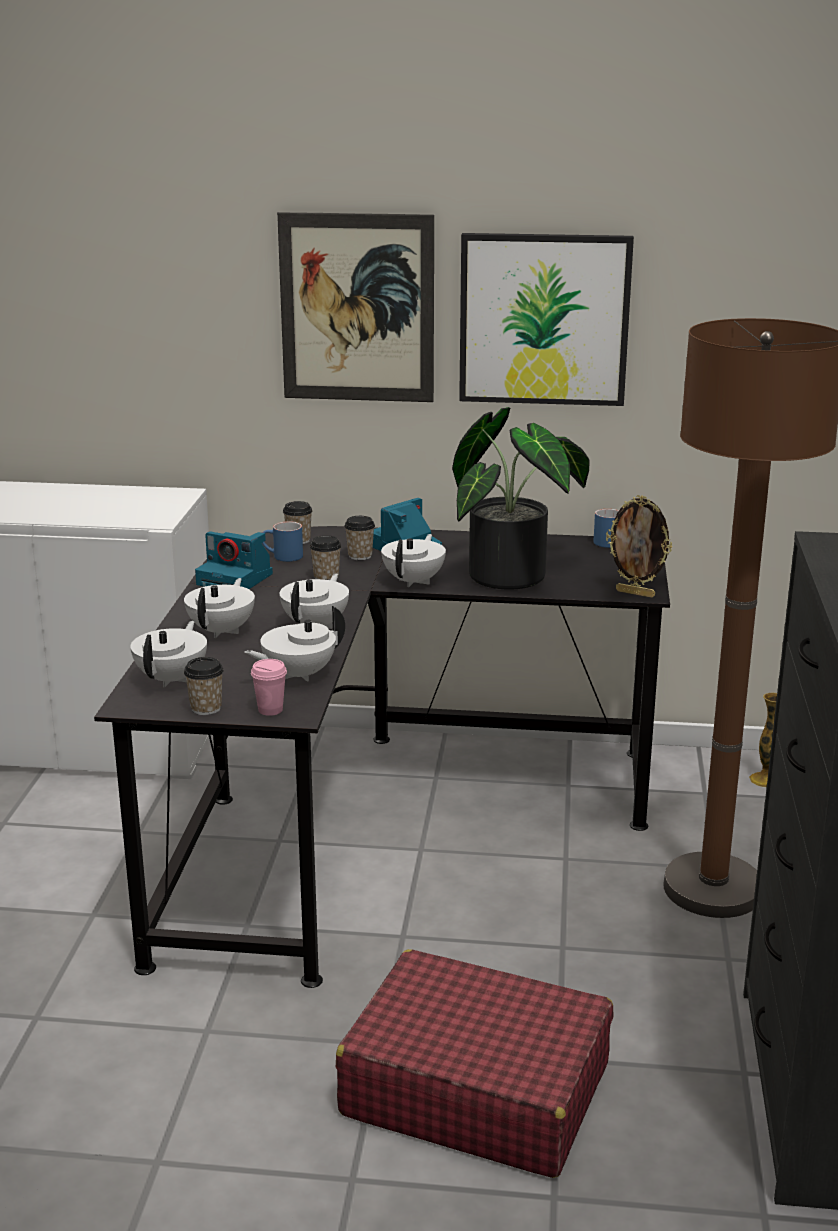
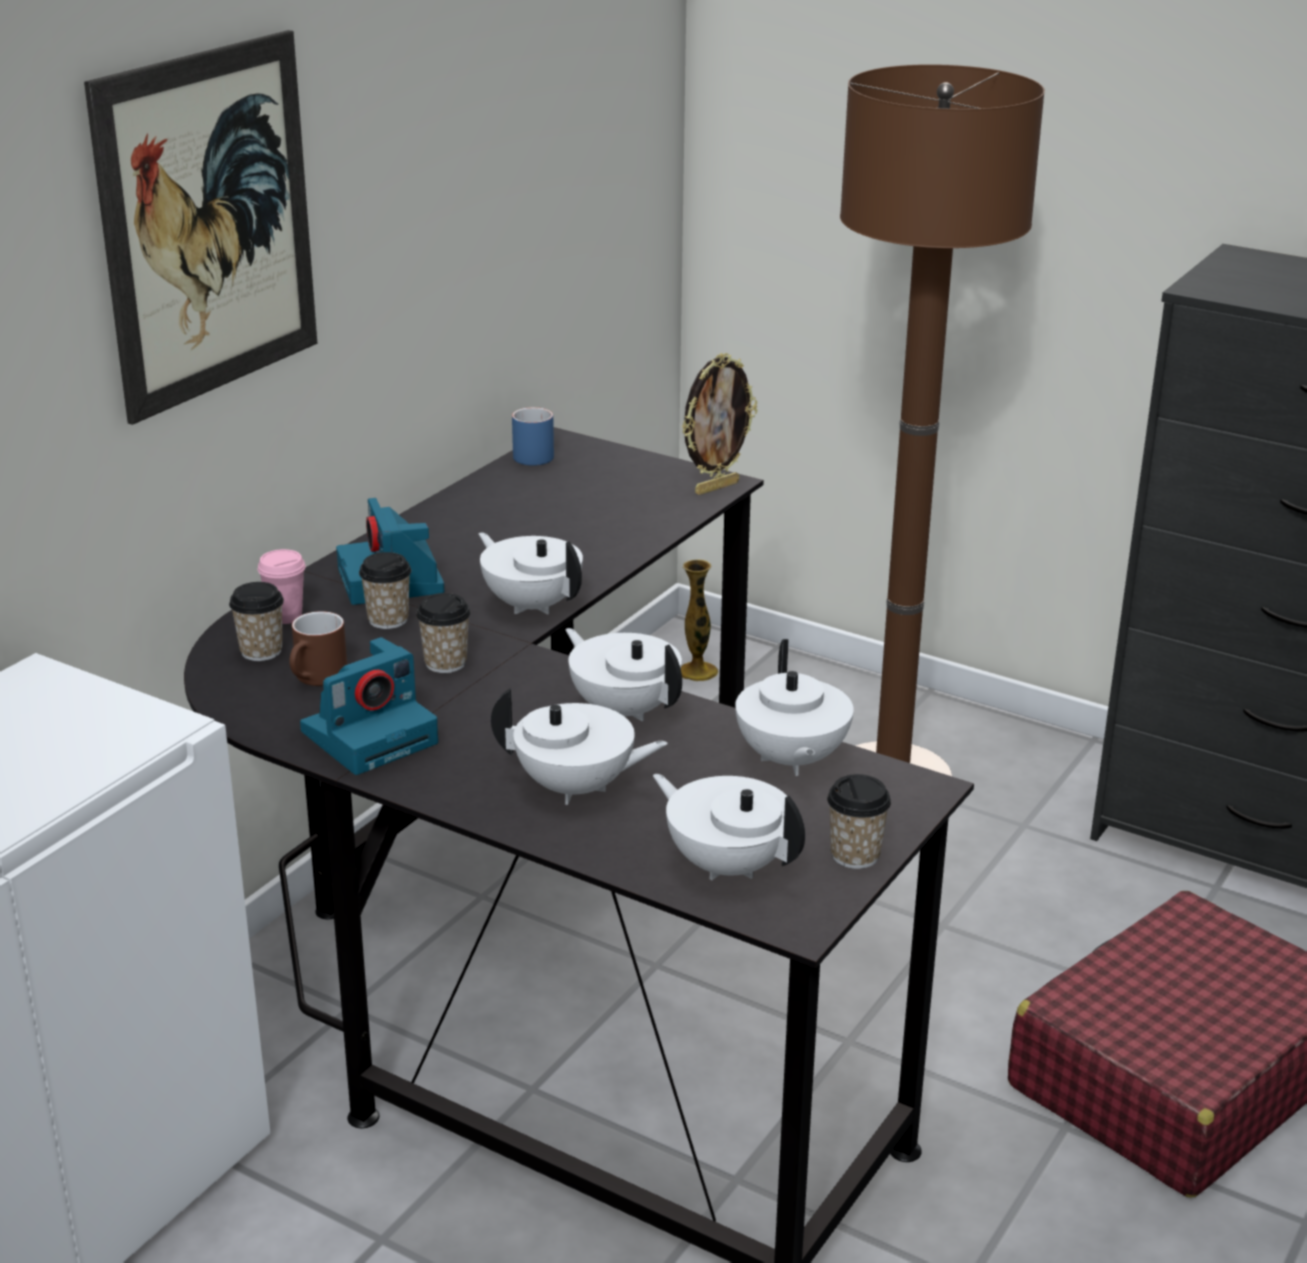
camera: 65 degrees left, 5 degrees up
white teapot [184,578,255,638] -> white teapot turned 150 degrees clockwise [491,688,668,805]
pink cup [251,659,287,716] -> pink cup moved to [258,549,306,624]
blue mug [262,521,303,562] -> brown mug [289,611,347,686]
potted plant [452,407,590,589] -> none
picture [459,233,634,406] -> none

